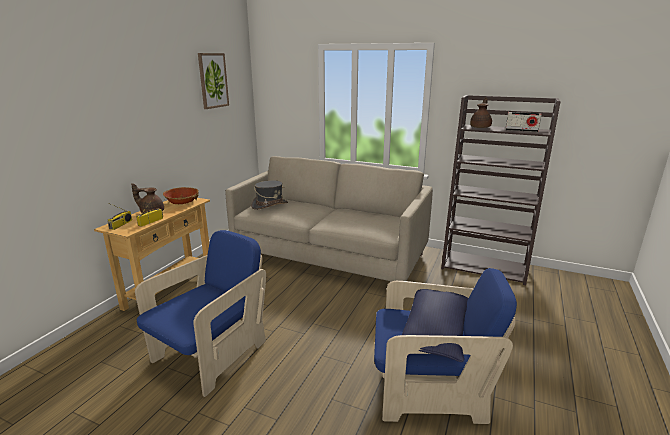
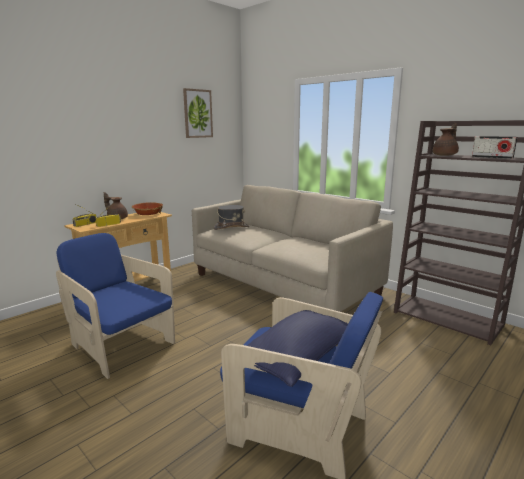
camera: 20 degrees right, 5 degrees down
blue armchair [135,230,266,397] -> blue armchair turned 105 degrees counterclockwise [56,233,175,379]

